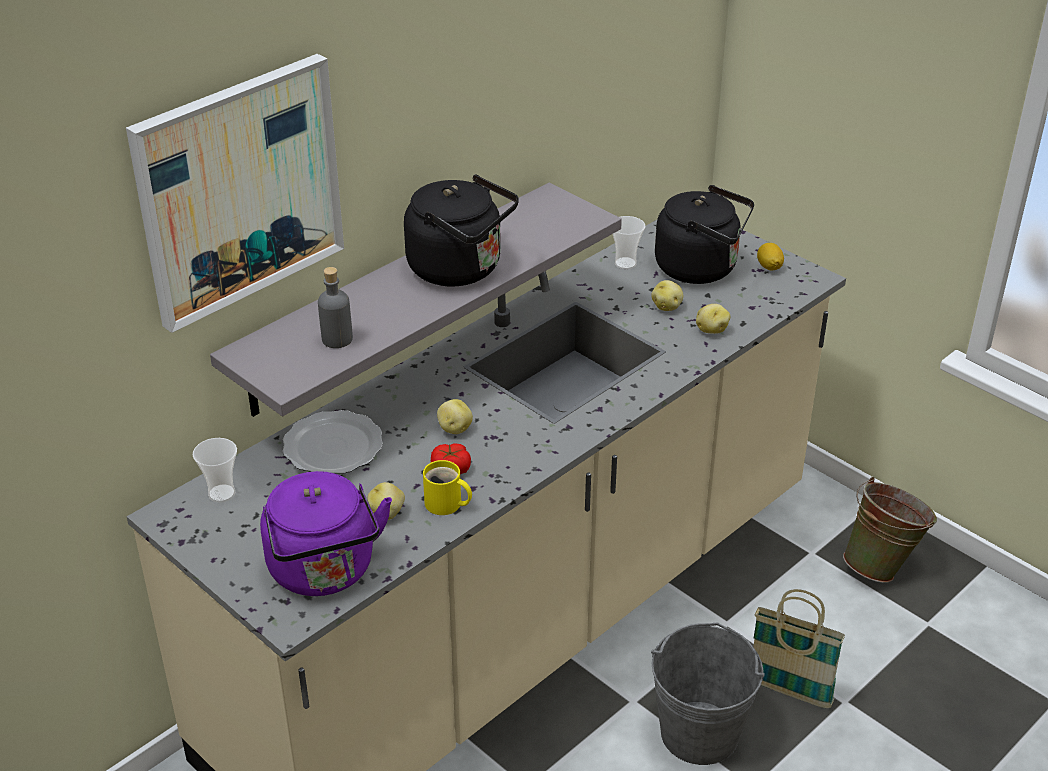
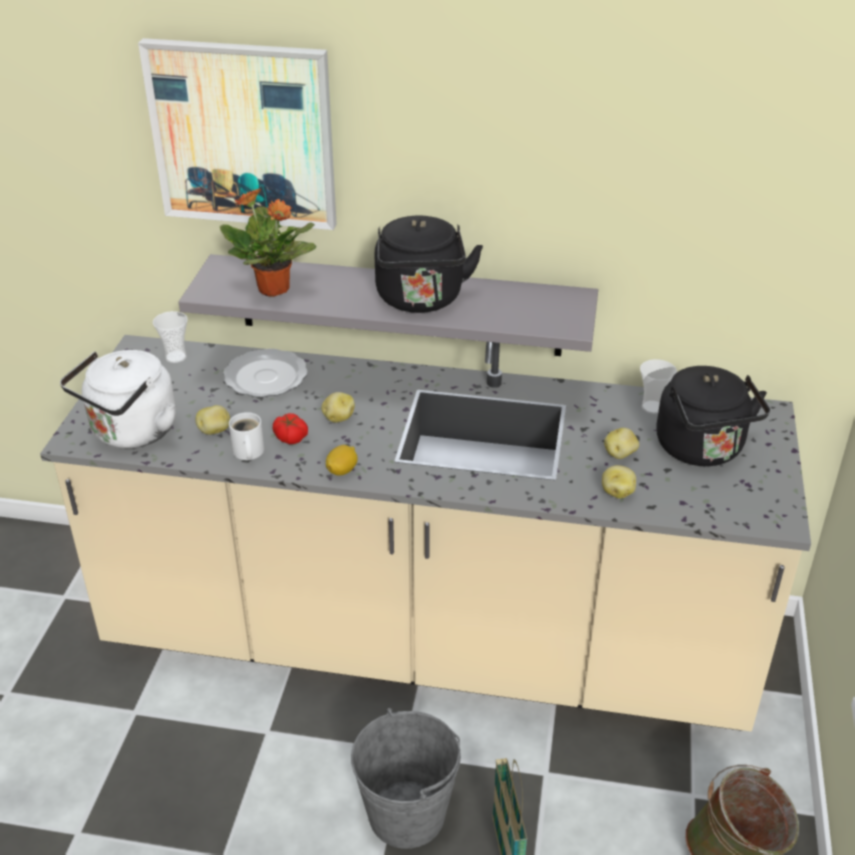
camera: 55 degrees right, 0 degrees up
purple kettle [260,471,392,596] -> white kettle [60,350,176,448]
grey bottle [318,267,353,348] -> potted plant [220,189,316,297]
yellow mug [423,460,472,515] -> white mug [229,412,264,460]
lemon [757,243,784,270] -> lemon moved to [326,445,358,476]

